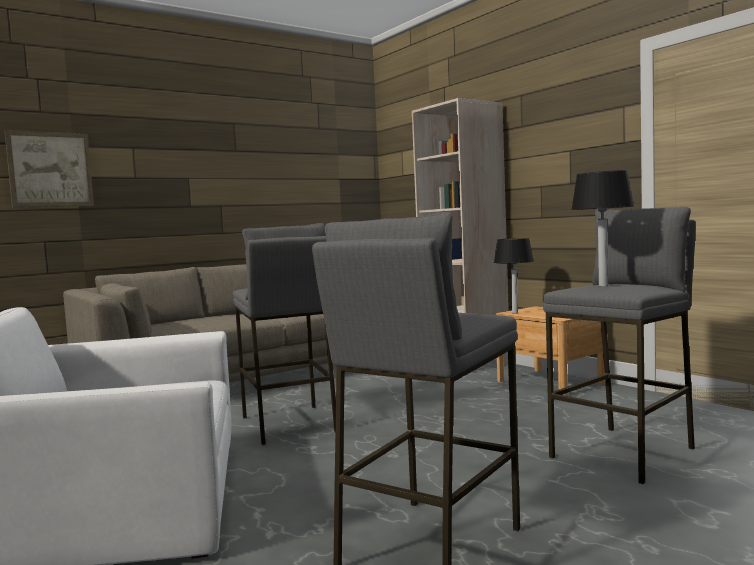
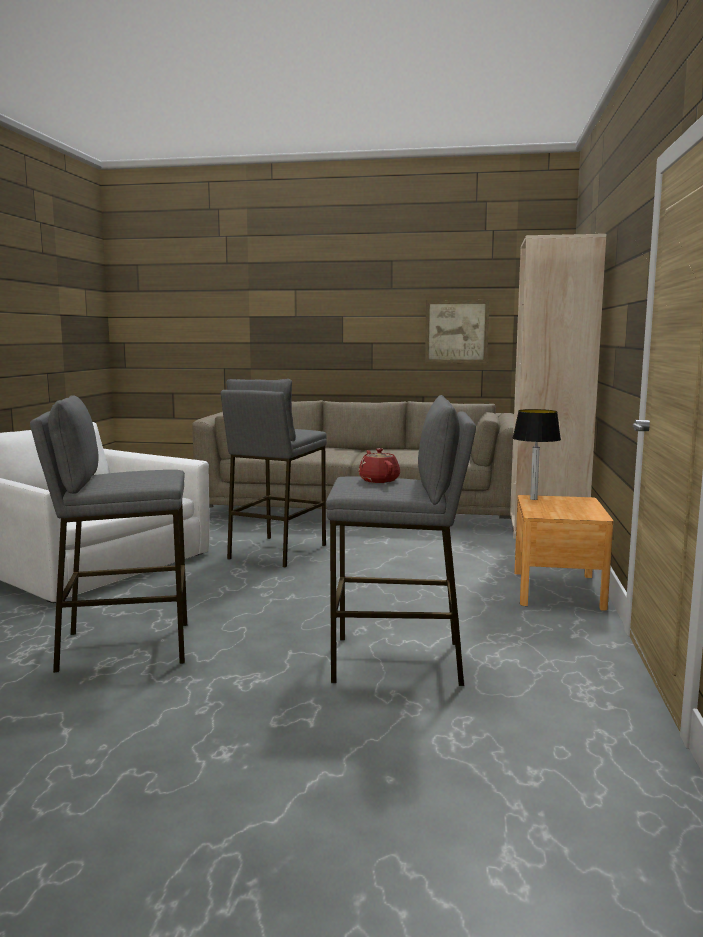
camera: 45 degrees right, 5 degrees up
picture [5,130,94,208] -> picture moved to [425,300,489,364]
table lamp [571,170,634,287] -> red teapot [358,448,400,483]

